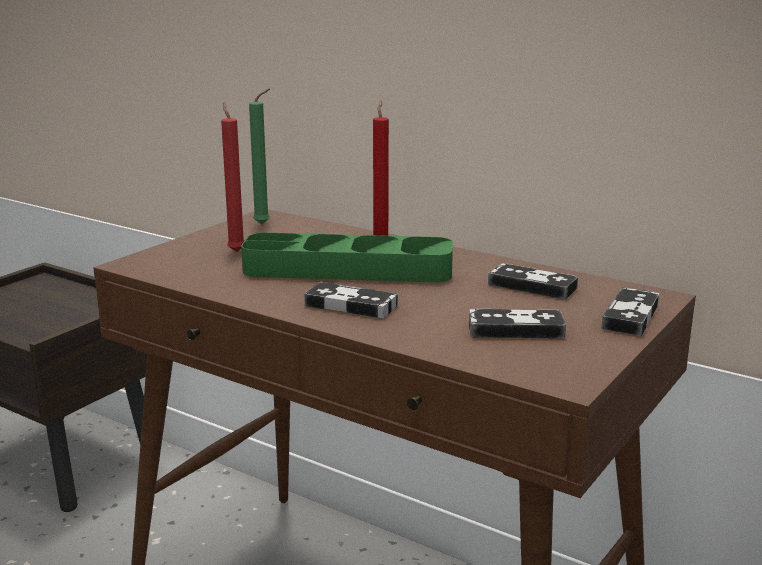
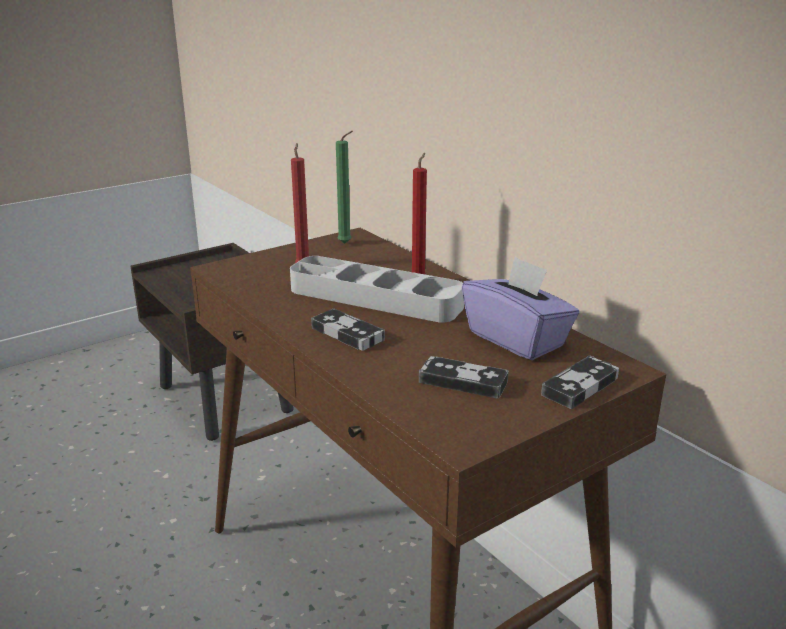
camera: 20 degrees right, 5 degrees up
green tray [241,232,453,283] -> grey tray [290,256,464,323]
game controller [488,264,578,299] -> purple tissue box [462,257,580,360]

